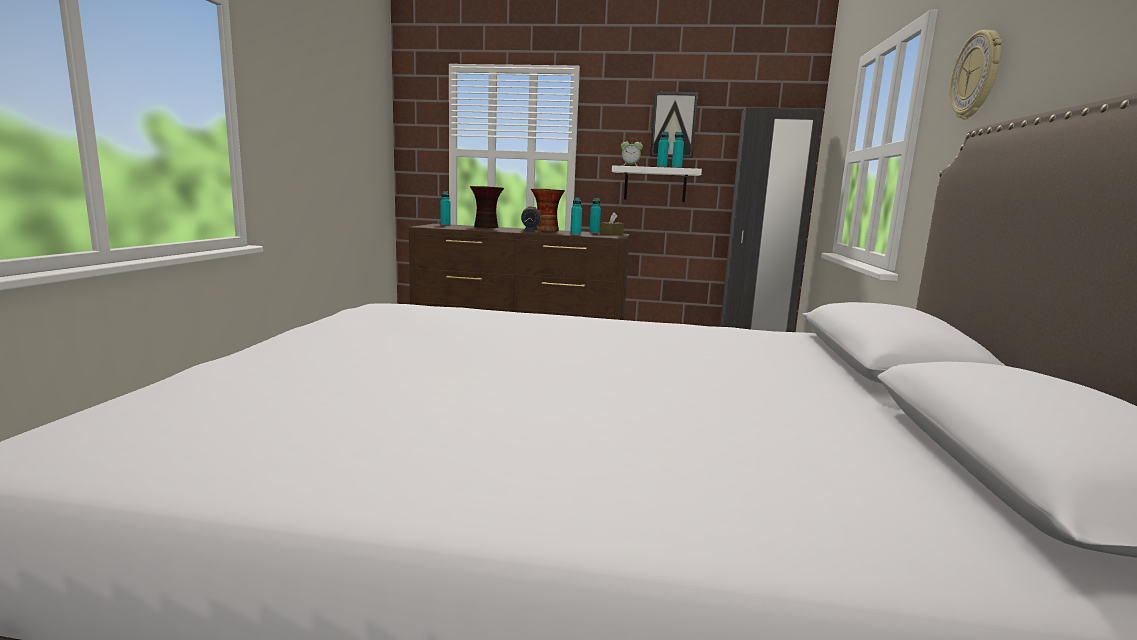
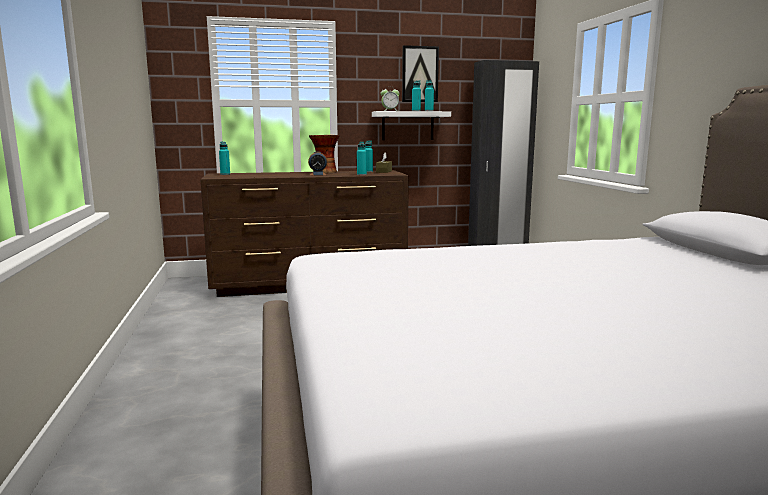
camera: 20 degrees left, 0 degrees up
vase [470,186,504,228] -> none
wall clock [950,30,1002,119] -> none

